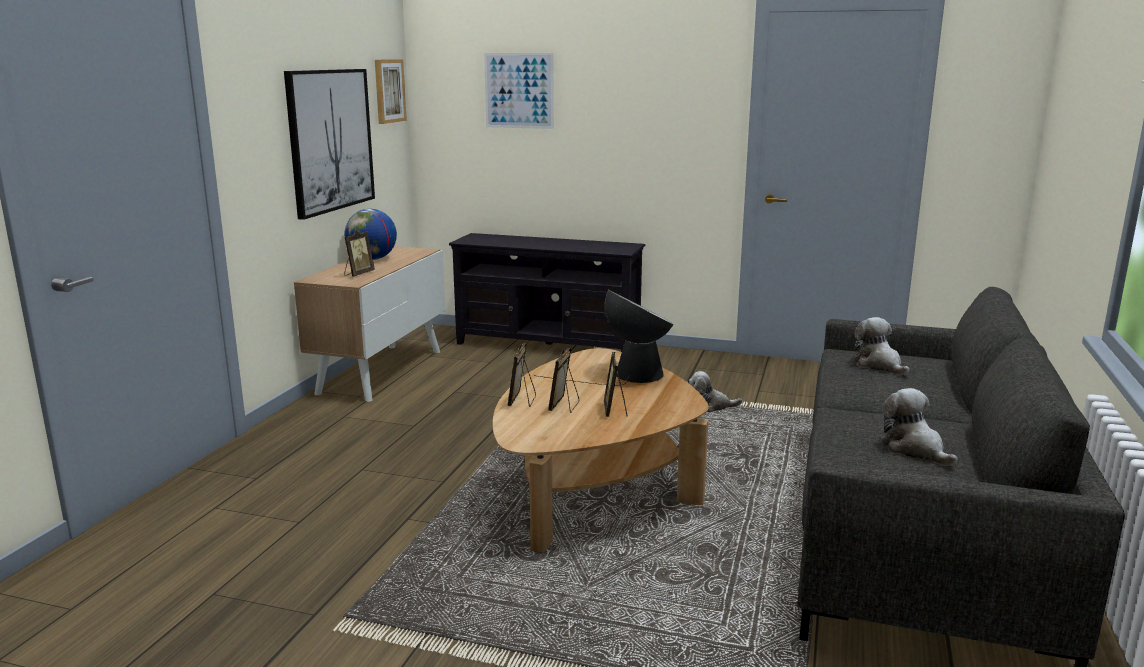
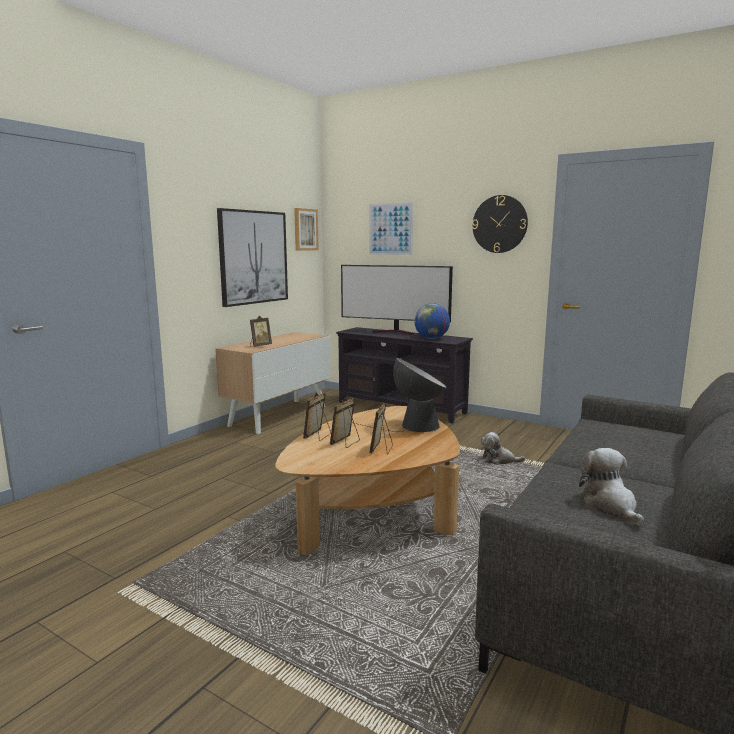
camera: 15 degrees right, 5 degrees down
globe [344,209,397,260] -> globe moved to [414,303,450,339]
plush toy [853,317,910,376] -> none
none -> television [341,265,453,335]
none -> wall clock [472,195,528,253]

